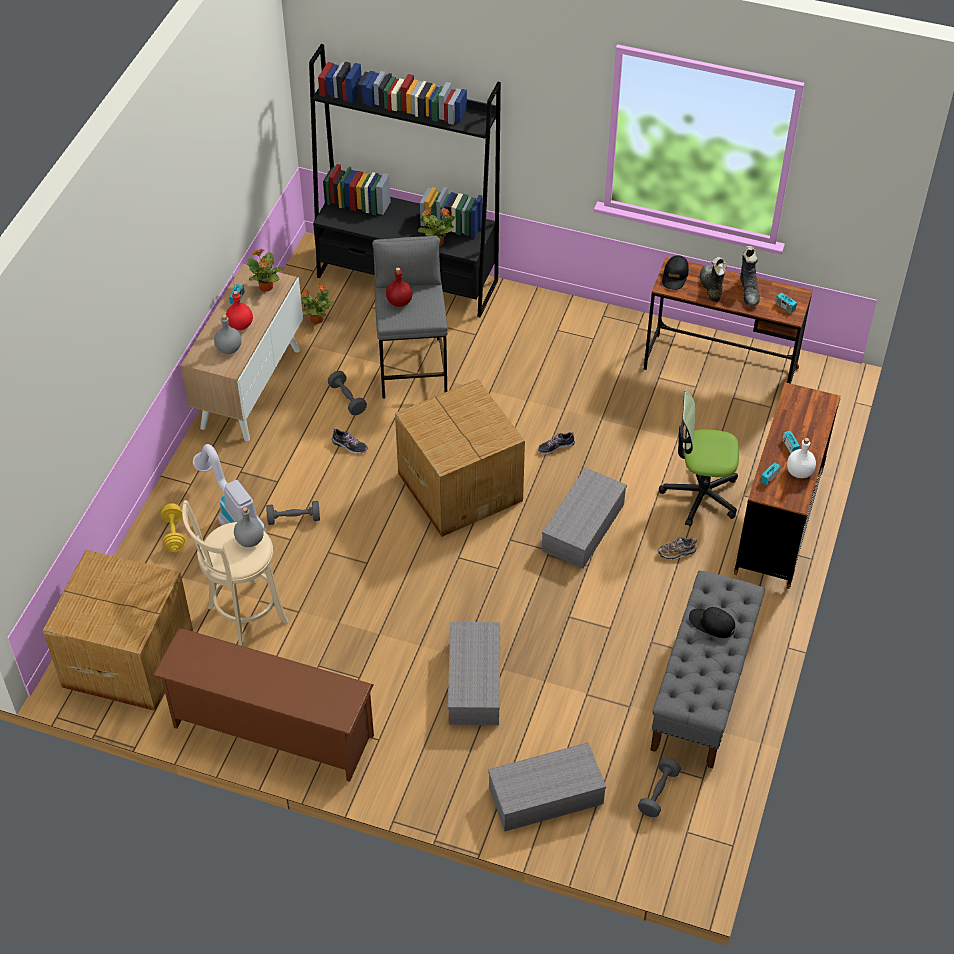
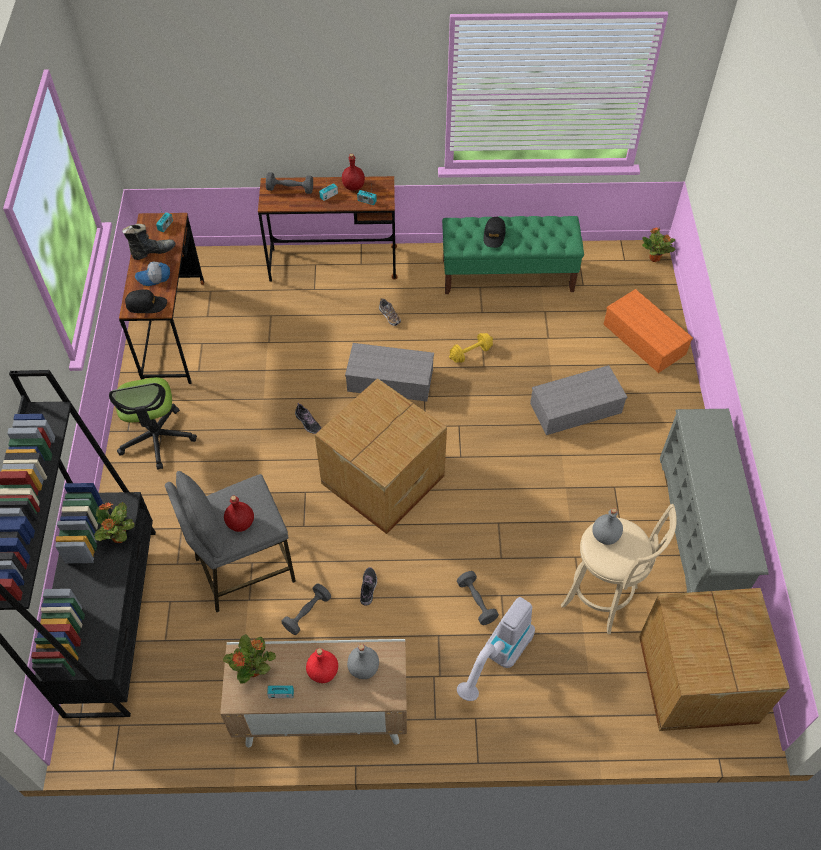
camera: 110 degrees left, 5 degrees up
brown shoe rack [152,628,374,782] -> grey shoe rack [660,409,768,593]
yellow dumbbell [161,503,185,552] -> yellow dumbbell moved to [449,333,493,363]
potted plant [300,285,334,324] -> potted plant moved to [642,227,675,262]
grey storage box [488,742,606,832] -> orange storage box [603,289,693,373]
grey dumbbell [638,758,681,817] -> grey dumbbell moved to [266,172,313,194]
grey bench [650,571,765,769] -> green bench [442,216,584,294]
office chair [659,391,739,527] -> office chair moved to [109,377,197,470]
black boot [700,257,727,302] -> cap [135,262,170,286]
white bottle [787,438,816,478] -> red bottle [342,154,365,191]

